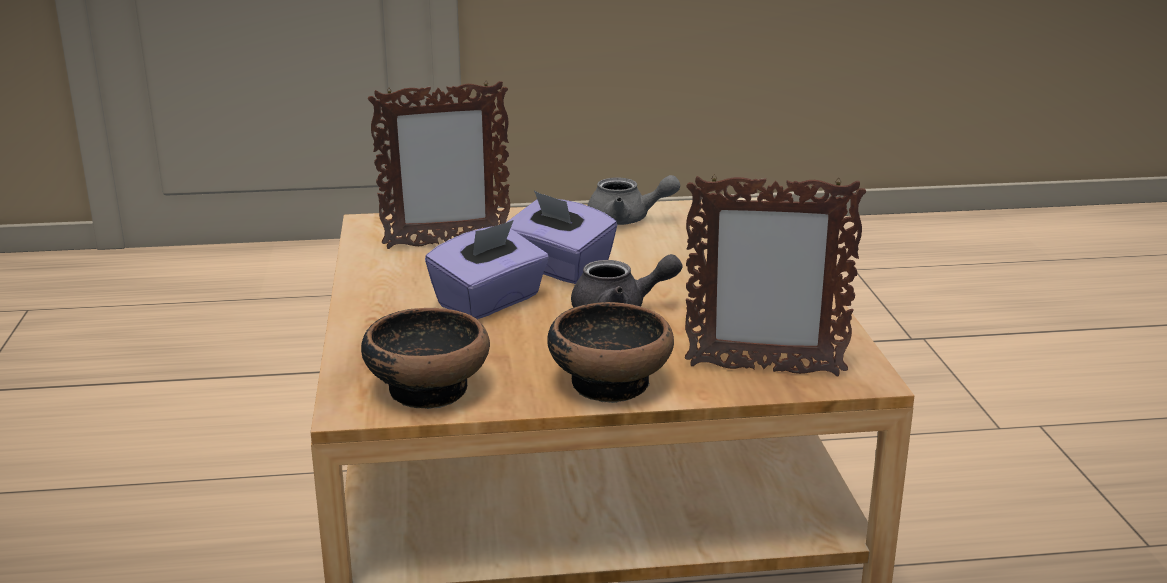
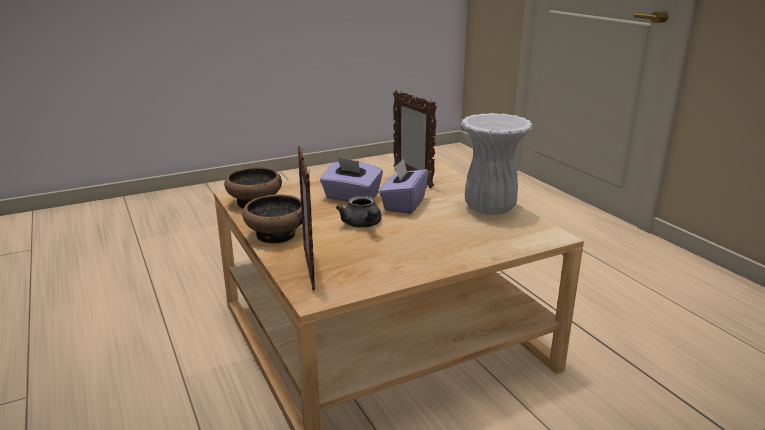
camera: 70 degrees right, 0 degrees up
grey teapot [587,175,680,225] -> white vase [460,113,533,215]

